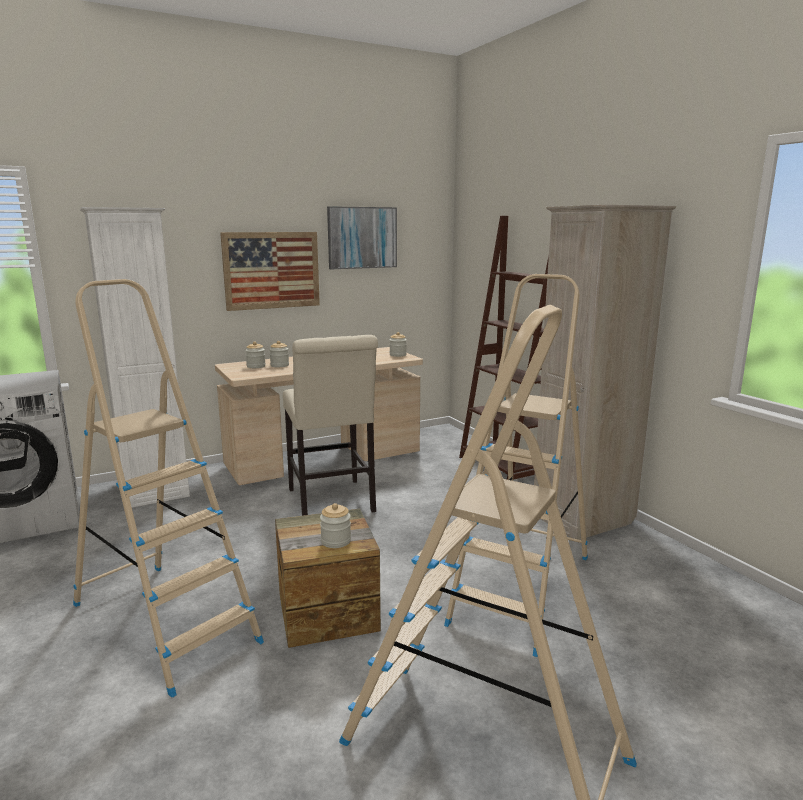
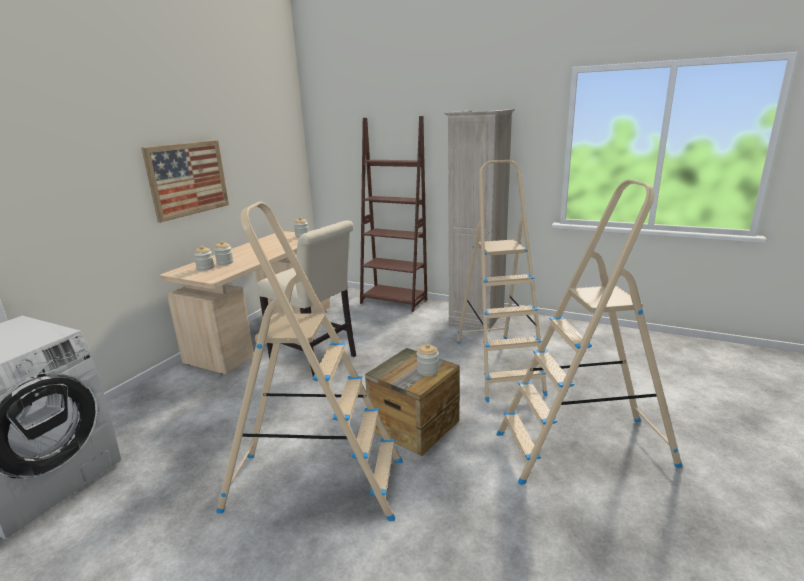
camera: 35 degrees left, 5 degrees up
white cabinet [80,207,190,508] -> none
picture [327,206,397,269] -> none

